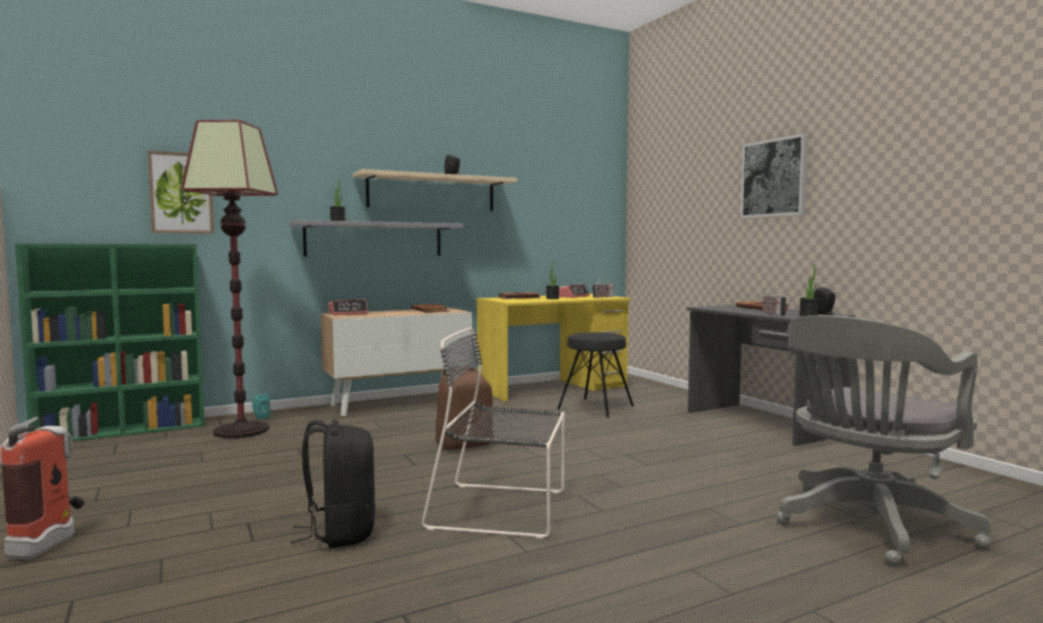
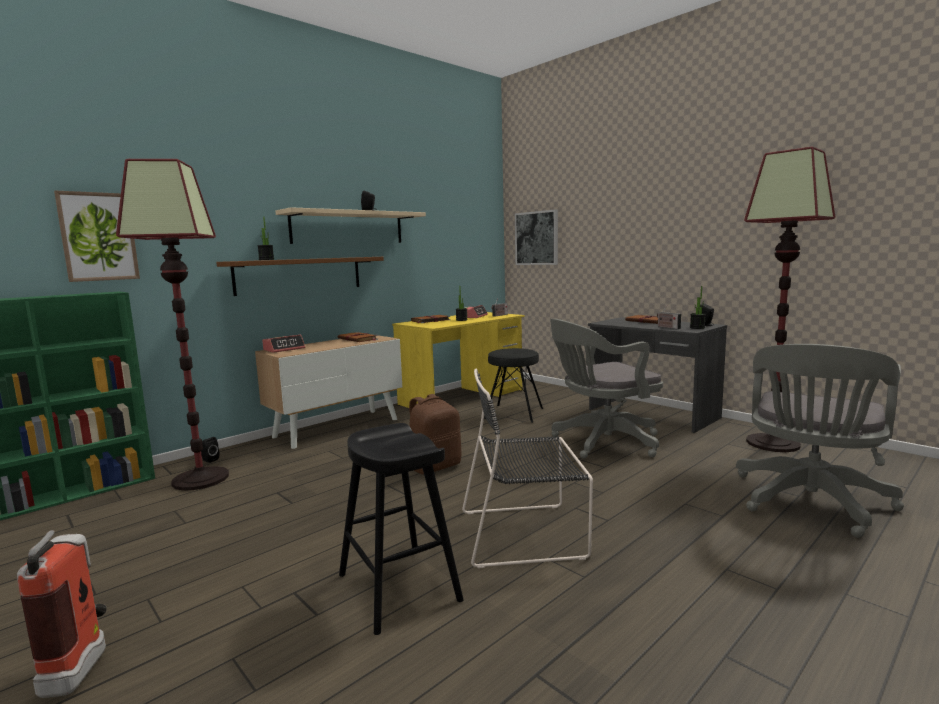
camera: 15 degrees left, 5 degrees up
turquoise speaker [252,394,270,419] -> black speaker [201,437,219,463]
grey shelf [289,220,463,256] -> brown shelf [216,257,384,296]
black backpack [290,420,375,548] -> black stool [339,423,464,635]
picture [740,133,808,218] -> picture moved to [515,209,558,265]
none -> grey office chair [550,319,663,459]
none -> floor lamp [744,147,836,452]

